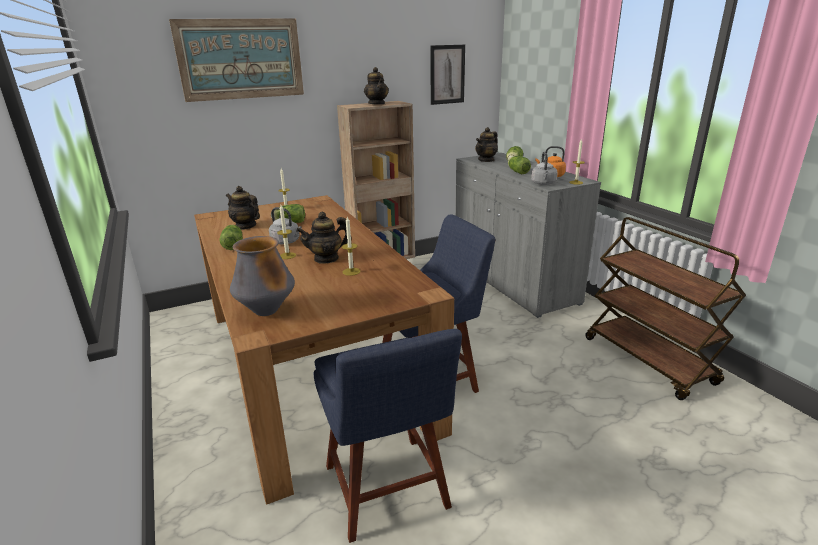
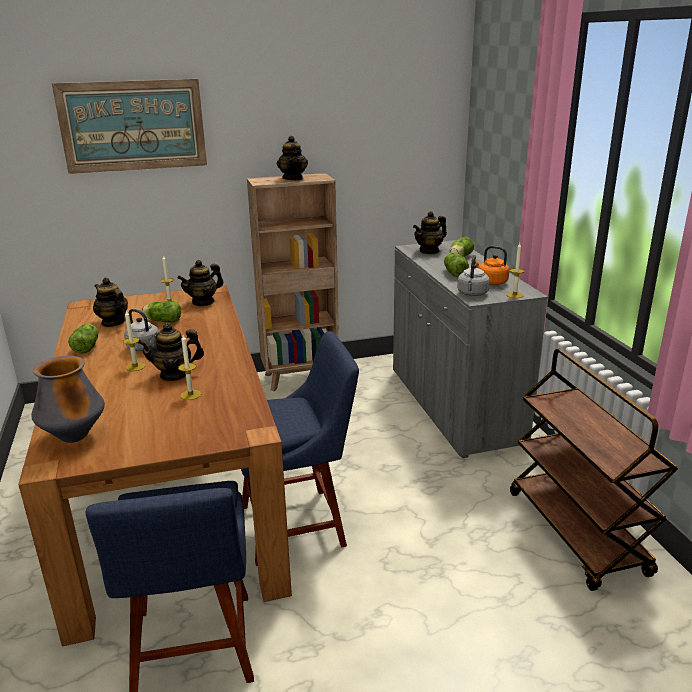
camera: 10 degrees right, 0 degrees up
picture [430,45,465,105] -> none
none -> teapot [178,260,223,306]

